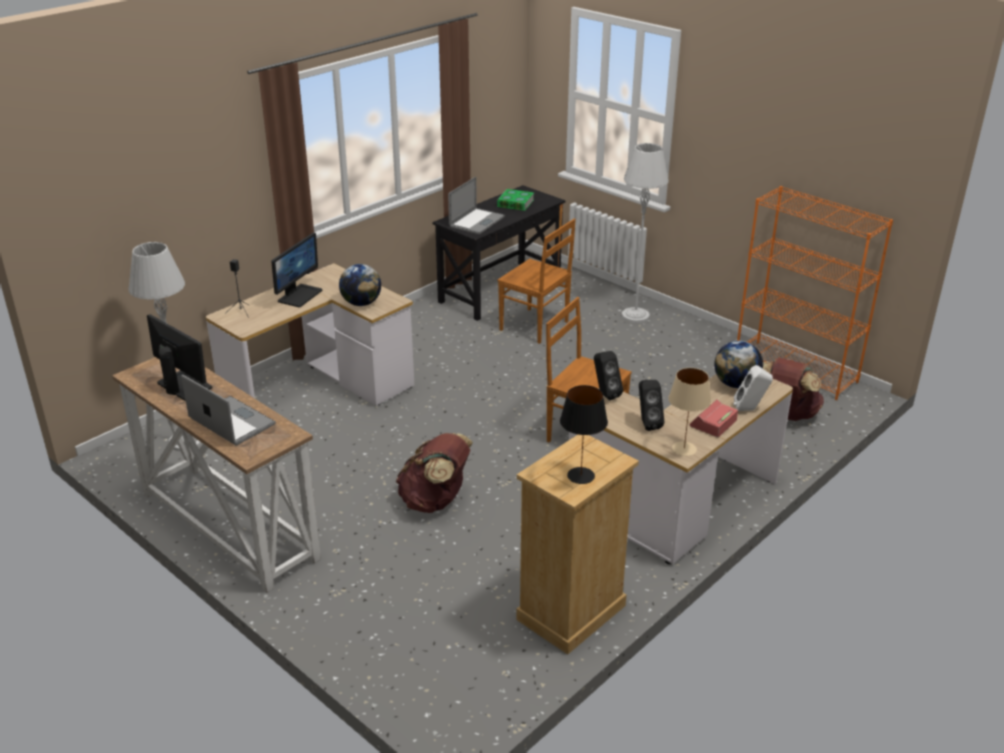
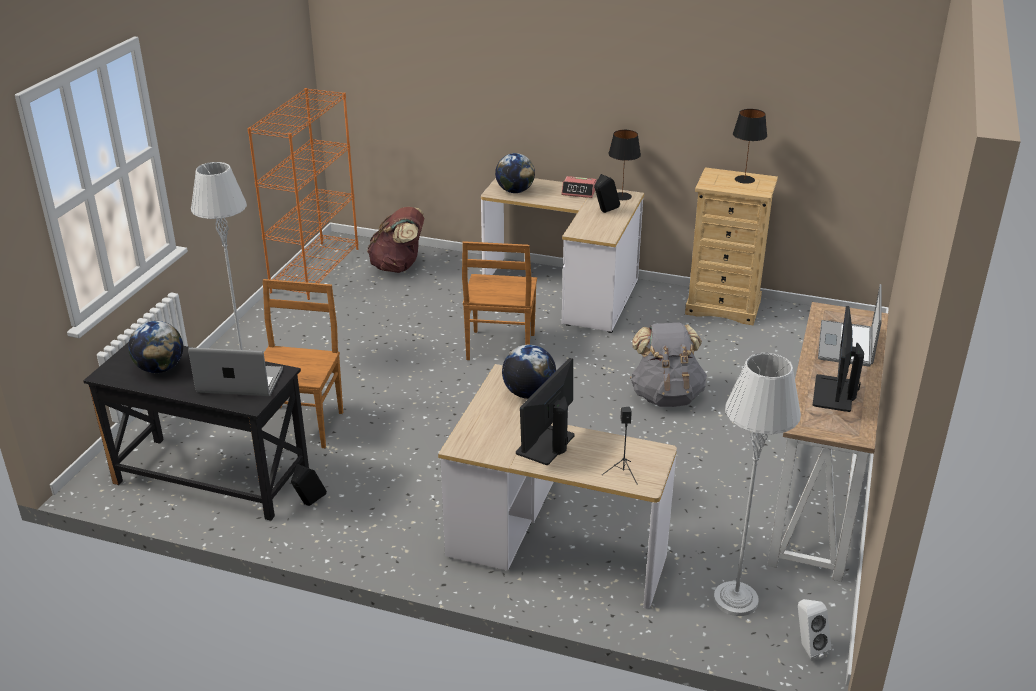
camera: 115 degrees left, 0 degrees up
monitor [271,232,322,307] -> monitor turned 60 degrees counterclockwise [516,358,574,465]
brown backpack [396,433,473,513] -> grey backpack [630,322,707,407]
book [497,189,534,211] -> globe [128,321,183,373]
black speaker [594,351,623,401] -> black speaker moved to [291,464,327,506]
beige table lamp [668,368,711,456] -> black table lamp [608,130,641,200]
white speaker [733,365,773,411] -> white speaker moved to [798,599,832,661]

